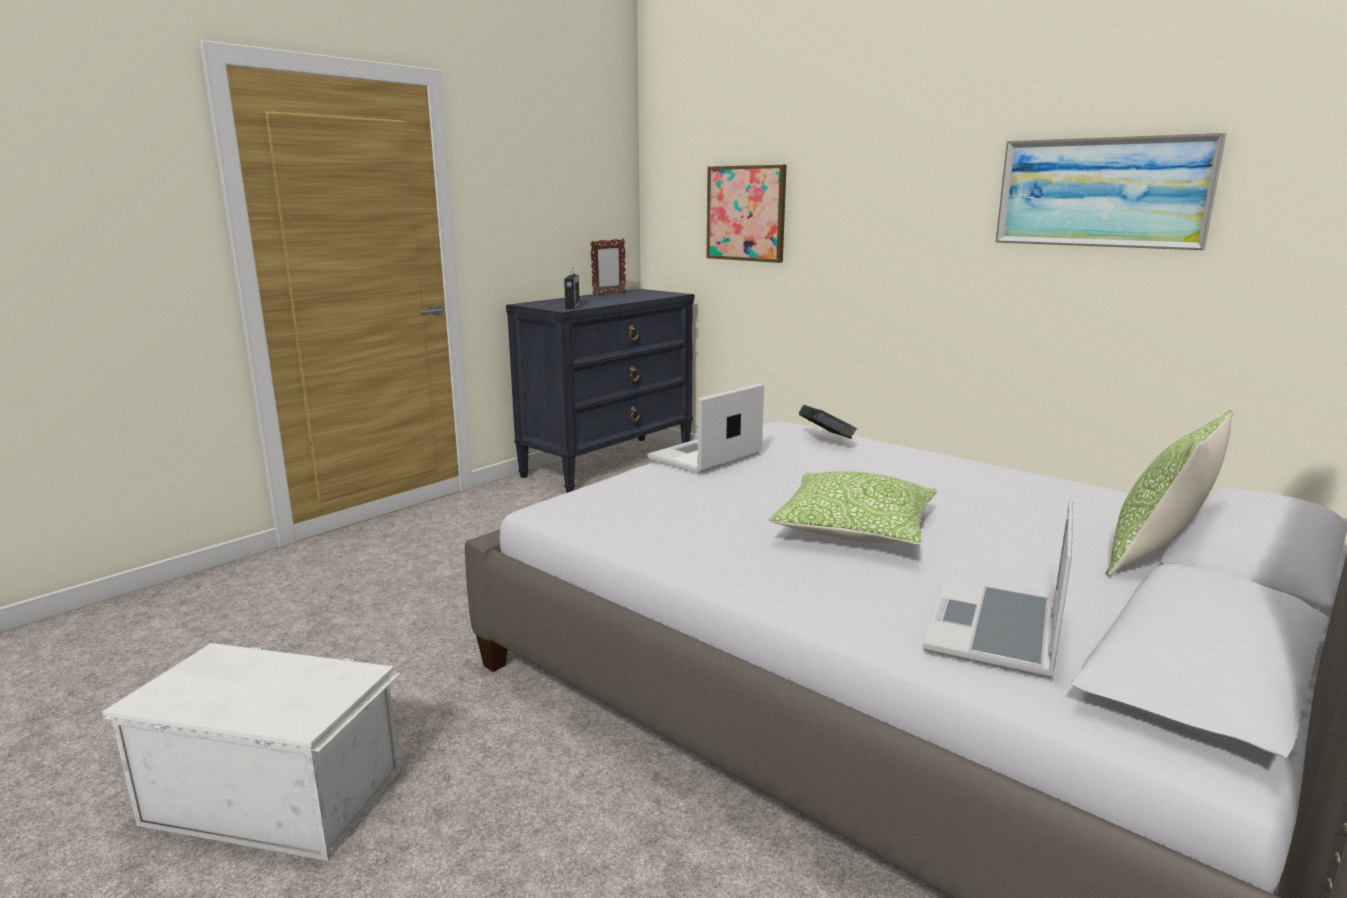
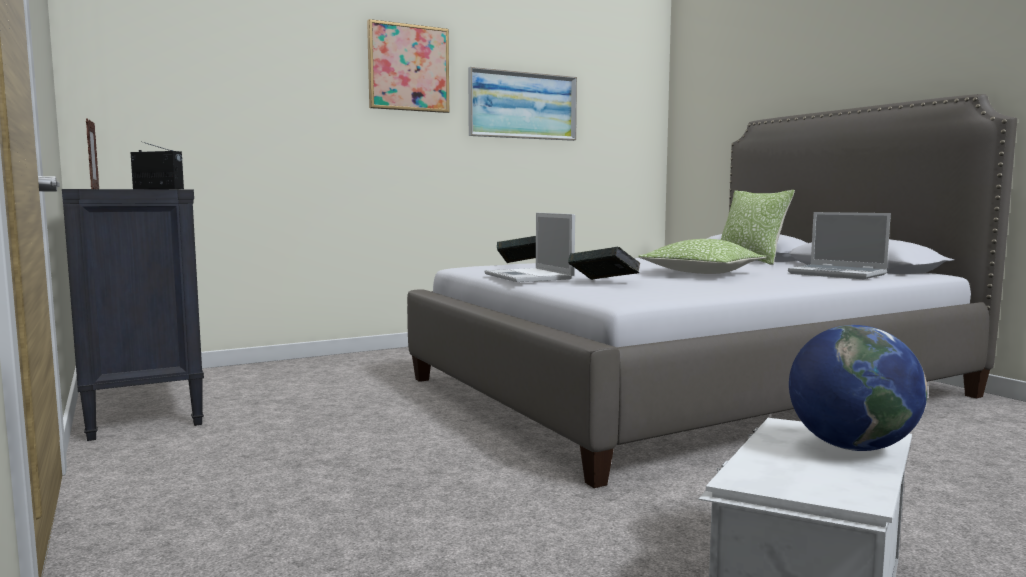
camera: 70 degrees left, 10 degrees down
picture [707,165,786,263] -> picture moved to [367,19,450,113]
none -> book [568,247,641,280]
none -> globe [789,325,927,451]

